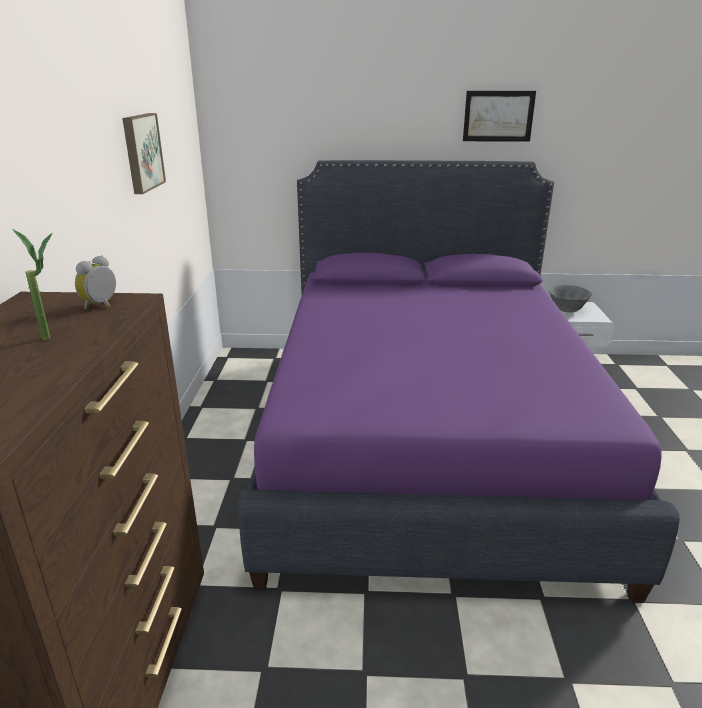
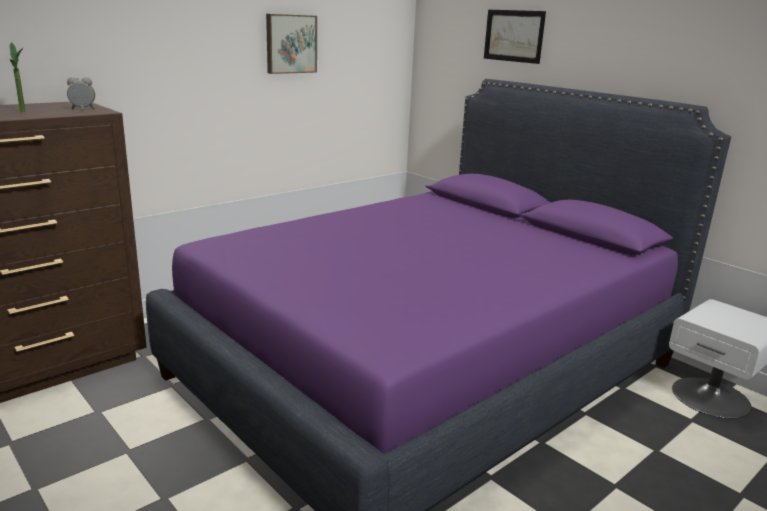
camera: 45 degrees right, 5 degrees down
picture [463,91,536,142] -> picture moved to [484,10,546,64]
grey bowl [549,285,592,312] -> none

